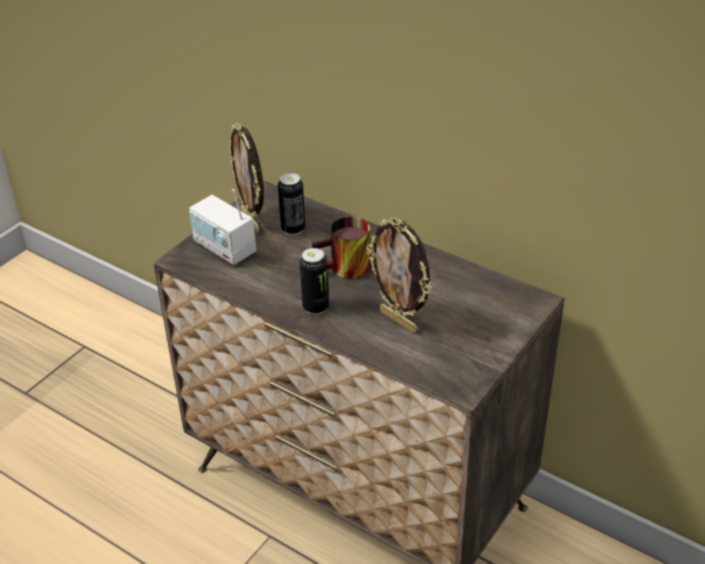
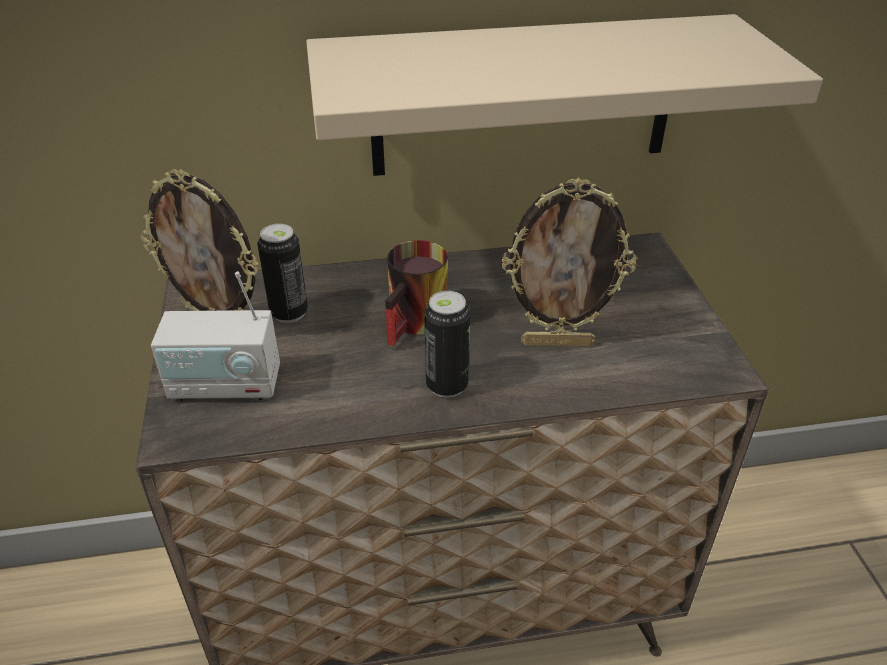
camera: 45 degrees left, 0 degrees up
none -> beige shelf [306,14,823,176]

